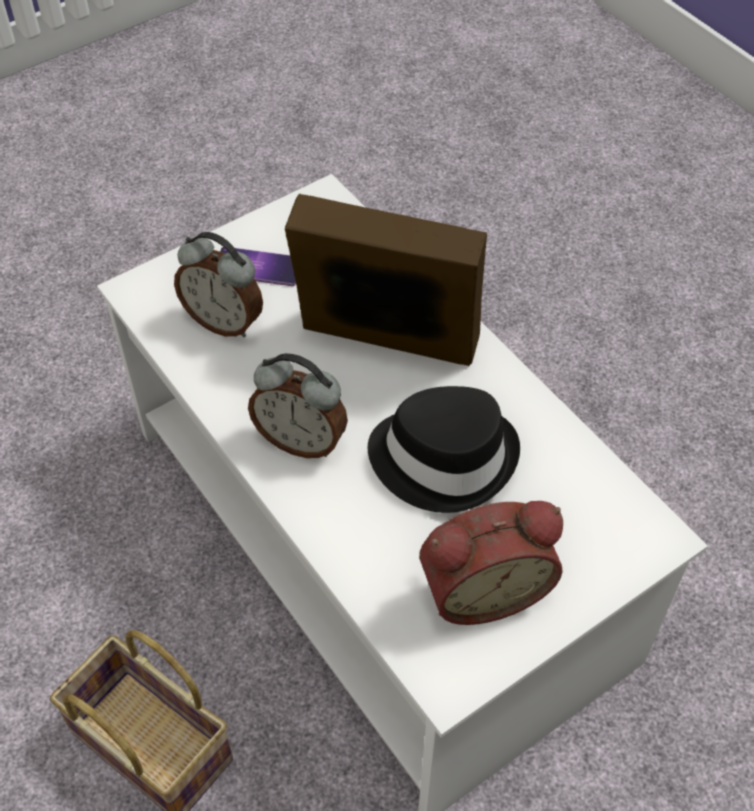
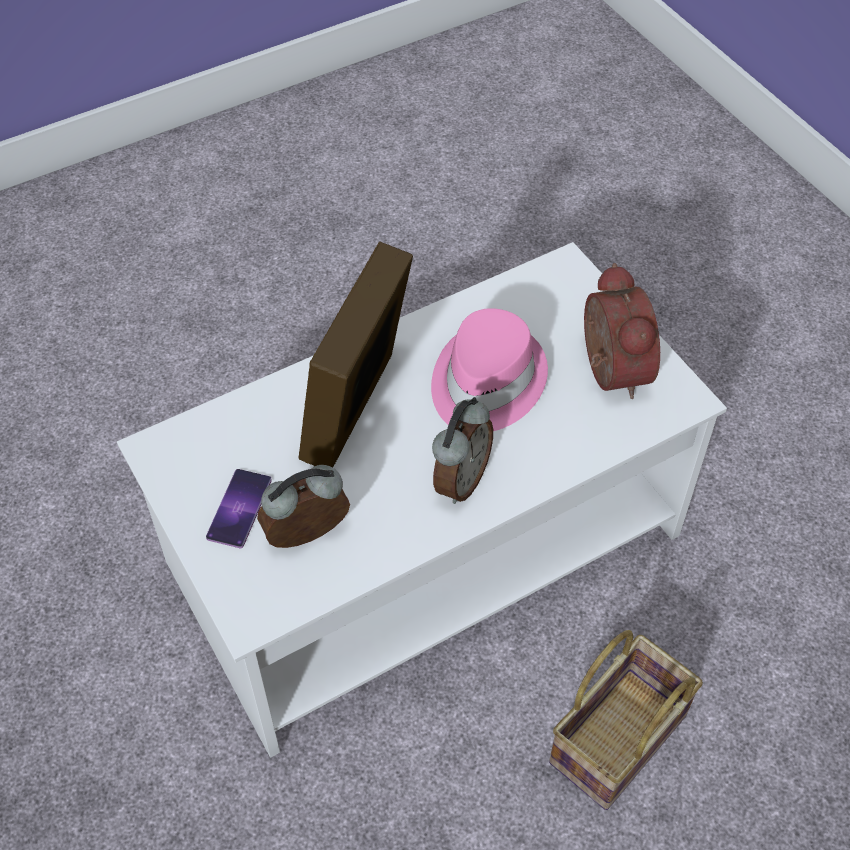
camera: 85 degrees left, 0 degrees up
alarm clock [174,232,263,337] -> alarm clock turned 150 degrees counterclockwise [257,465,350,548]
black hat [368,386,520,513] -> pink hat [431,308,548,431]

